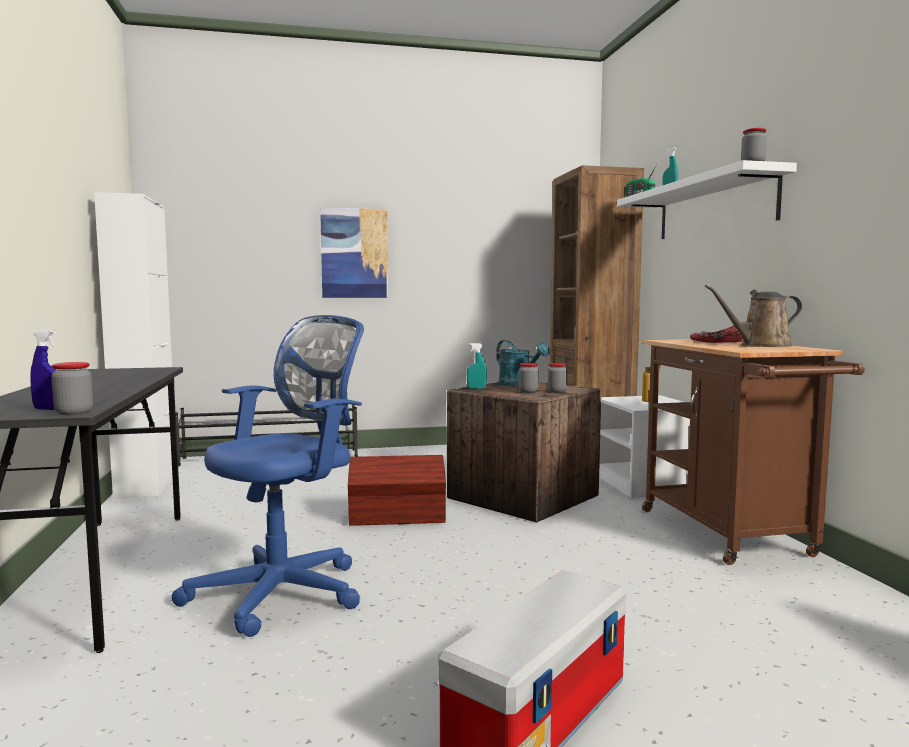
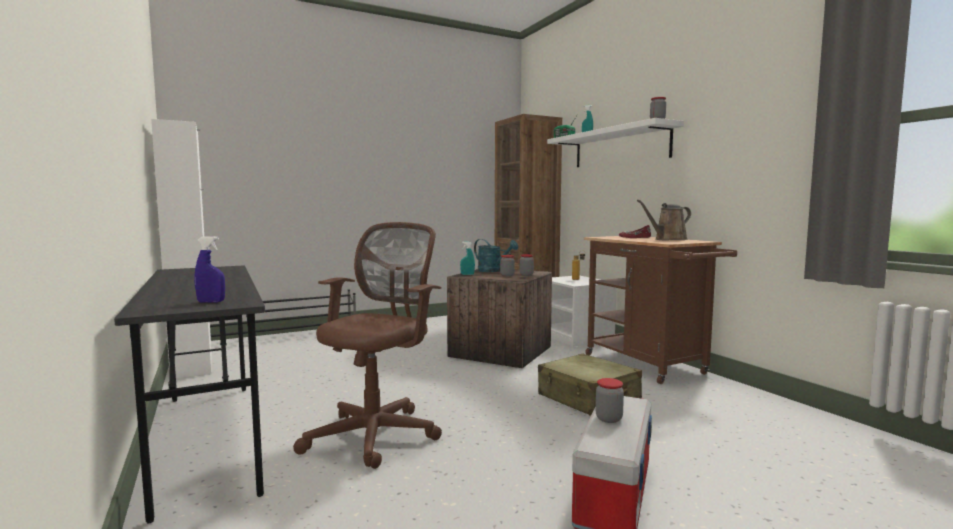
camera: 15 degrees left, 0 degrees up
jar [51,362,93,415] -> jar moved to [596,378,624,423]
blue office chair [172,315,364,637] -> brown office chair [293,222,442,469]
picture [320,207,388,298] -> none
brown storage box [348,455,446,526] -> none
none -> beige suitcase [538,354,642,416]

